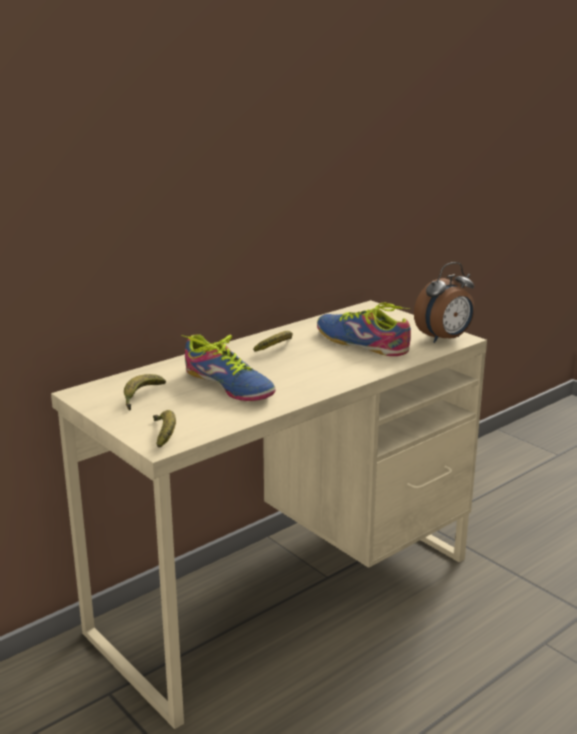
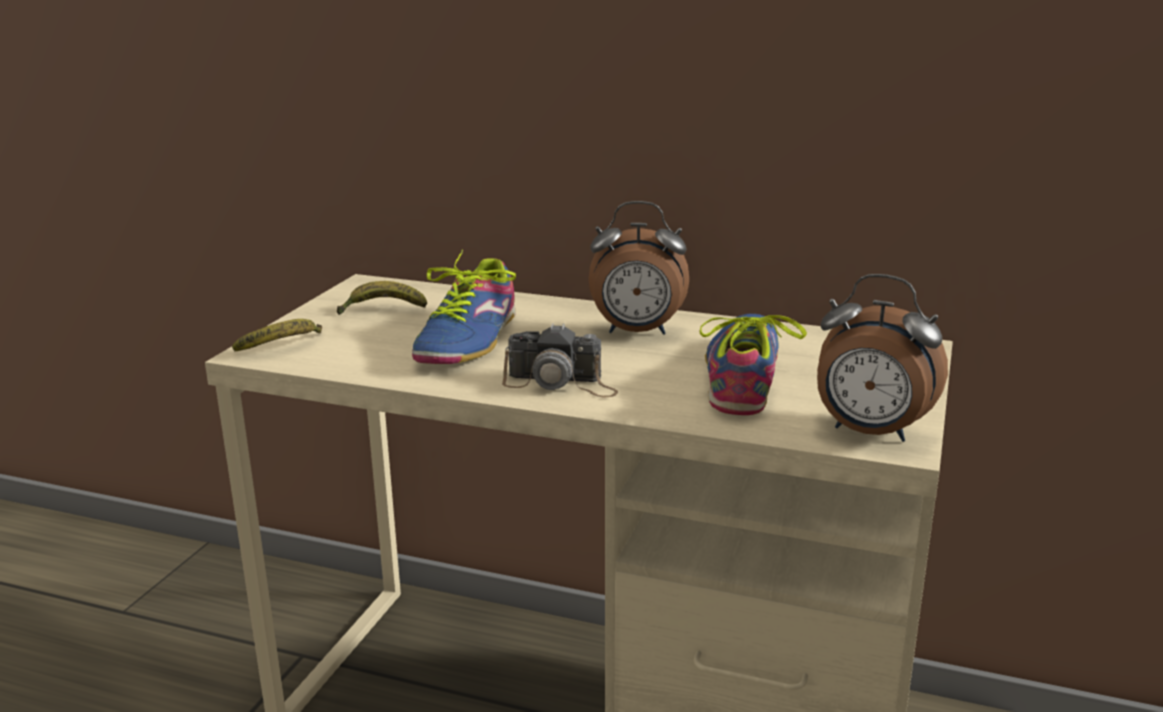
camera: 60 degrees right, 0 degrees up
banana [253,331,293,352] -> alarm clock [588,201,689,335]
none -> camera [502,323,618,397]

